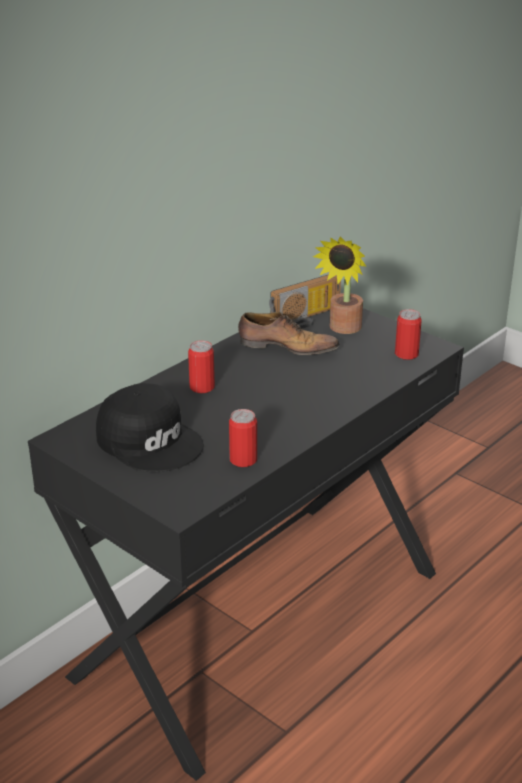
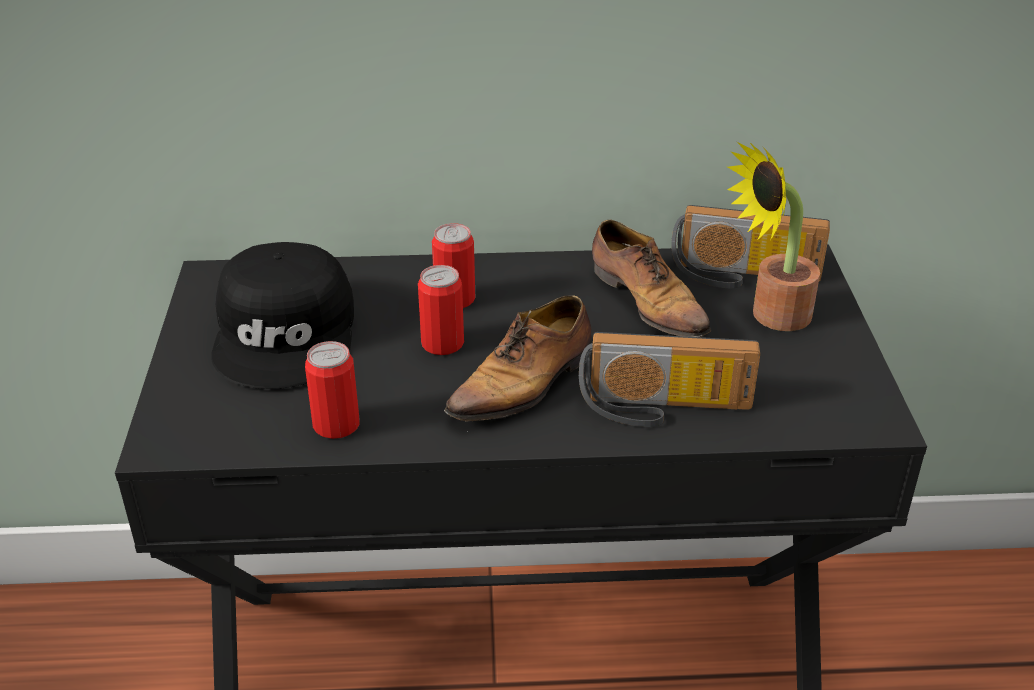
camera: 45 degrees right, 5 degrees up
can [395,309,422,360] -> can moved to [418,265,464,355]
none -> shoe [444,295,591,432]
none -> radio [579,332,760,427]

